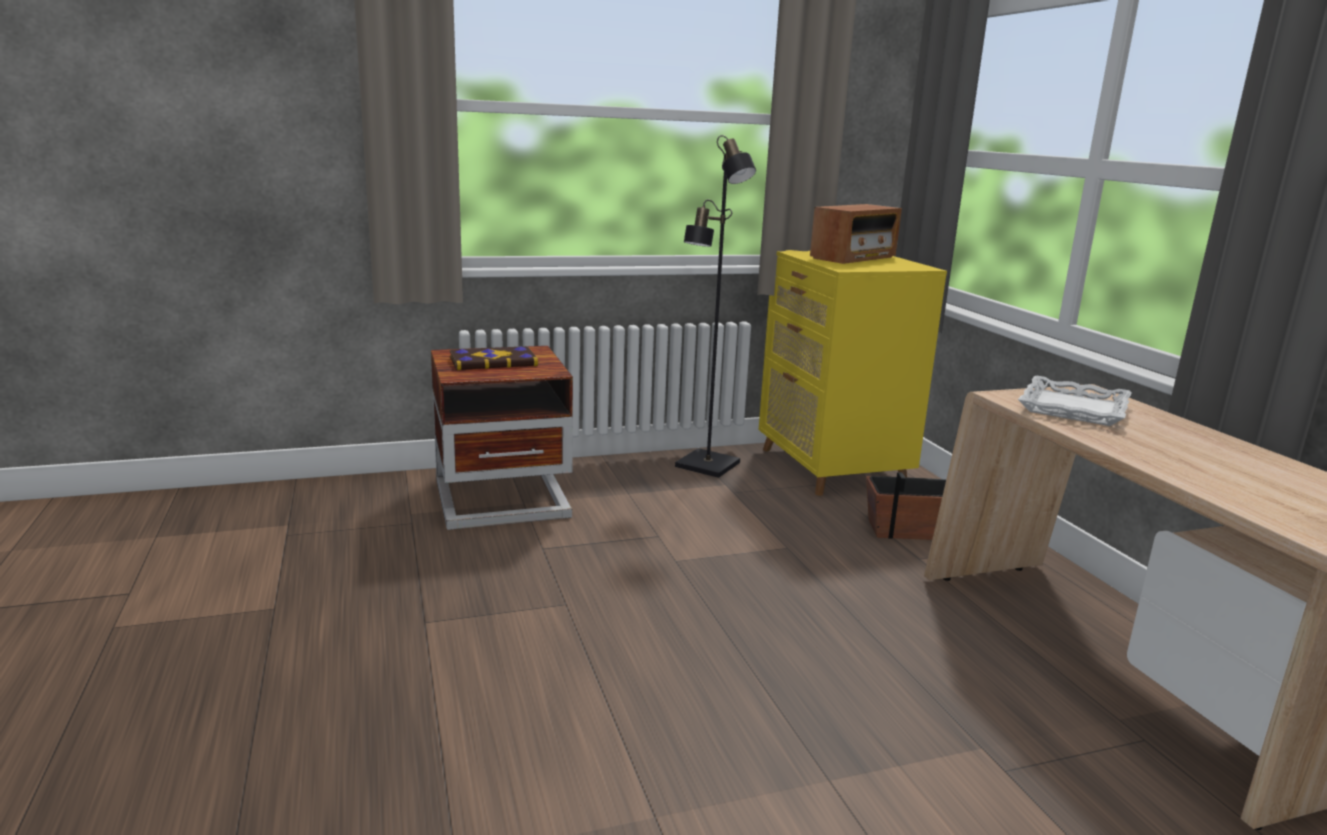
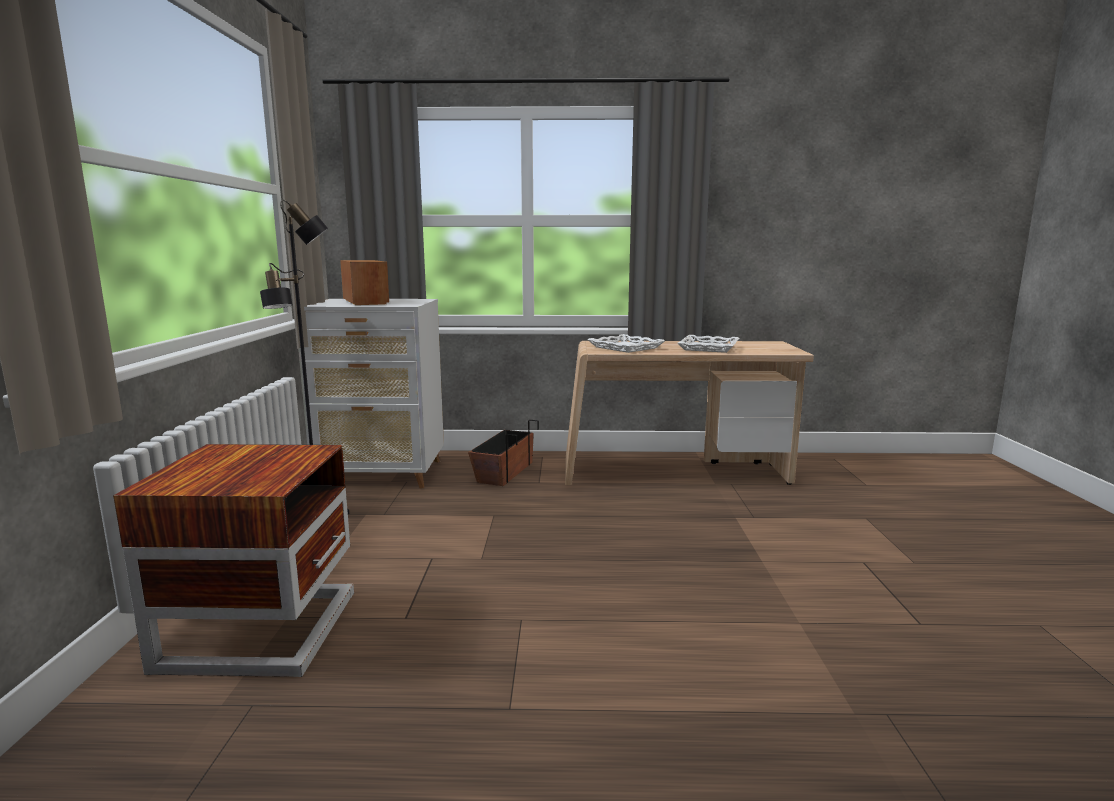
camera: 70 degrees left, 5 degrees down
book [450,346,538,370] -> none
yellow dresser [759,250,947,496] -> white dresser [298,299,444,489]
none -> white tray [678,335,739,353]

